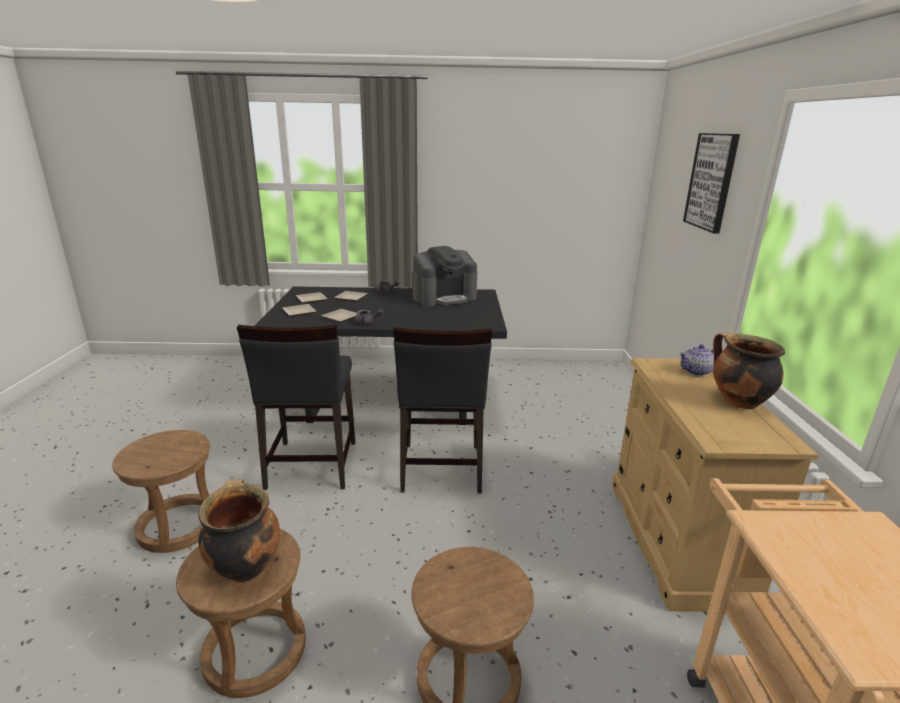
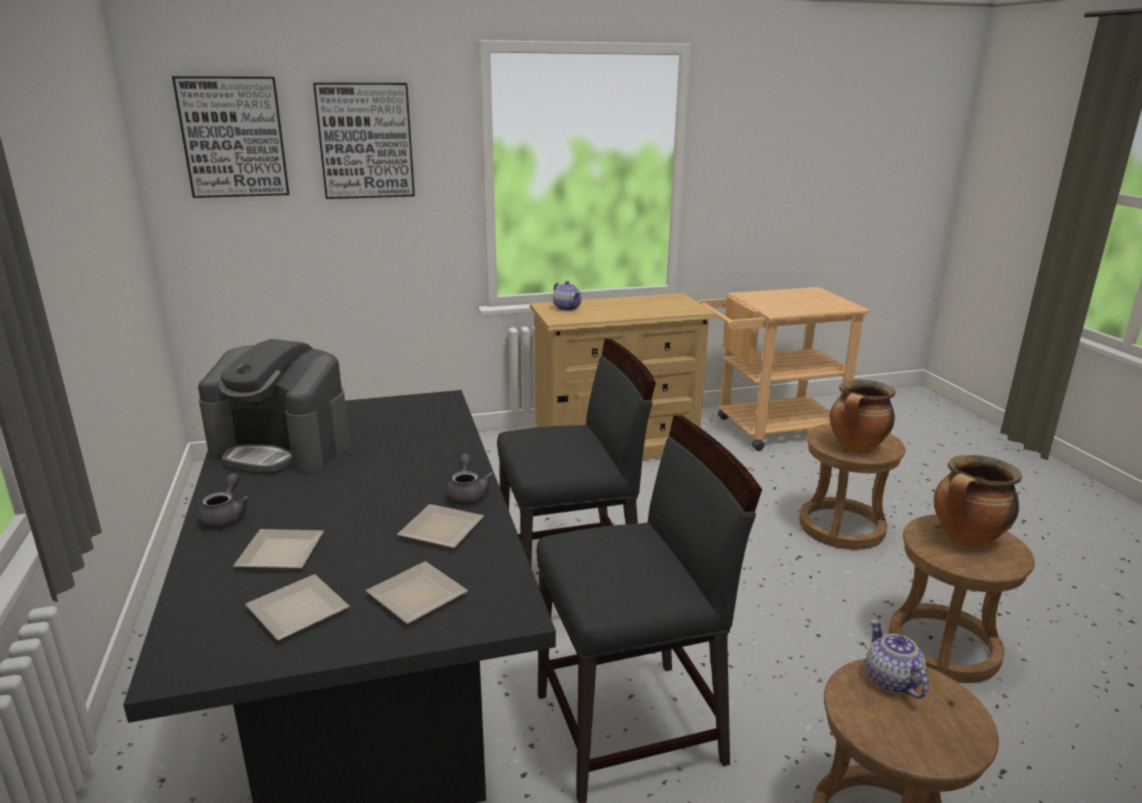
camera: 105 degrees left, 0 degrees up
coffee machine [413,246,477,306] -> coffee machine turned 150 degrees clockwise [198,339,350,473]
cooking pot [713,332,785,409] -> cooking pot moved to [830,379,895,453]
none -> picture [172,76,289,198]
none -> teapot [866,620,929,699]

